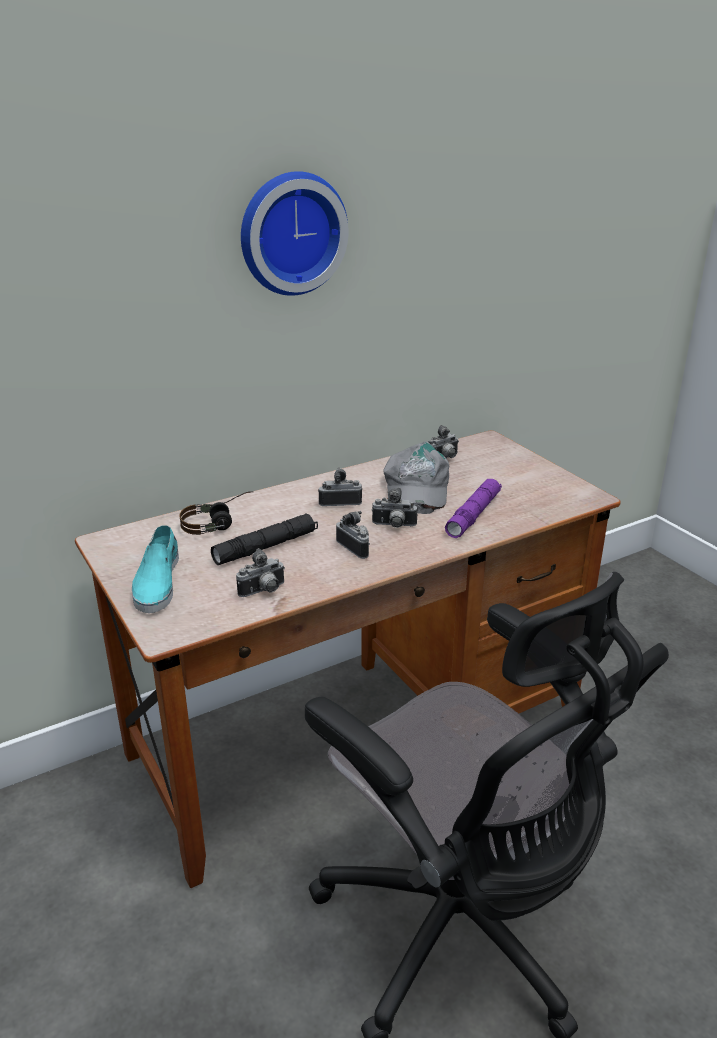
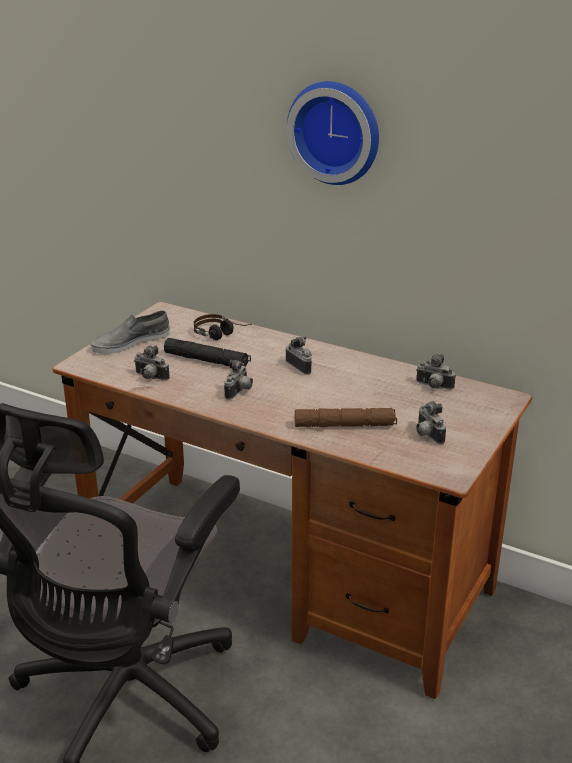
camera: 60 degrees right, 0 degrees up
turquoise shoe [132,525,179,613] -> grey shoe [91,310,170,354]
camera [372,487,418,528] -> camera moved to [416,401,446,444]
grey cap [384,442,449,514] -> none
purple flashlight [445,479,502,538] -> brown flashlight [295,408,397,428]

